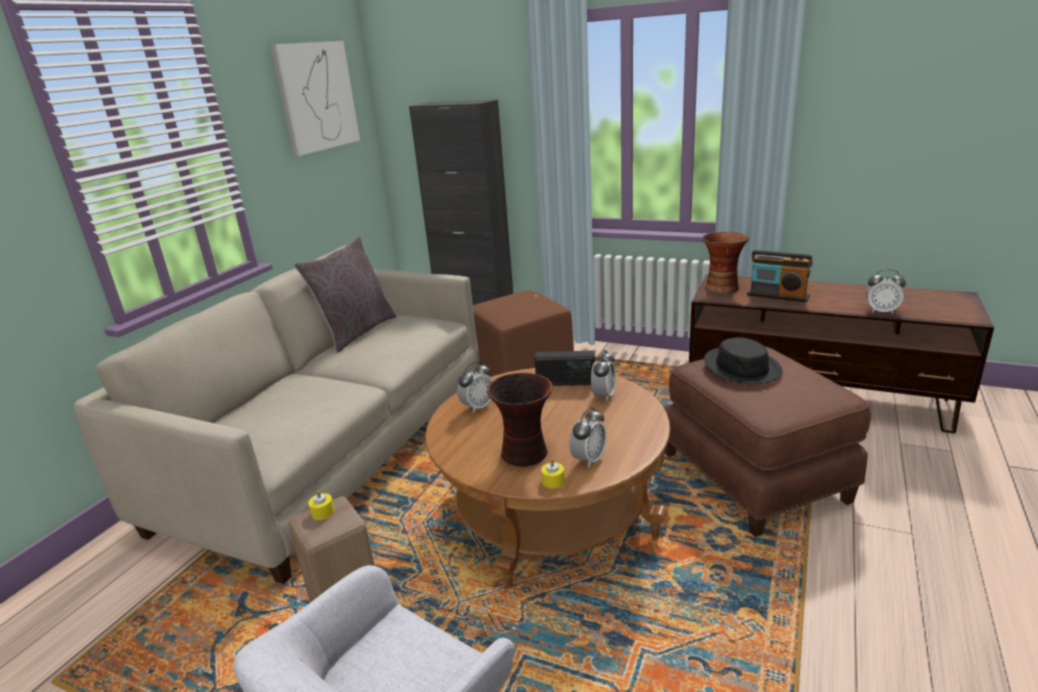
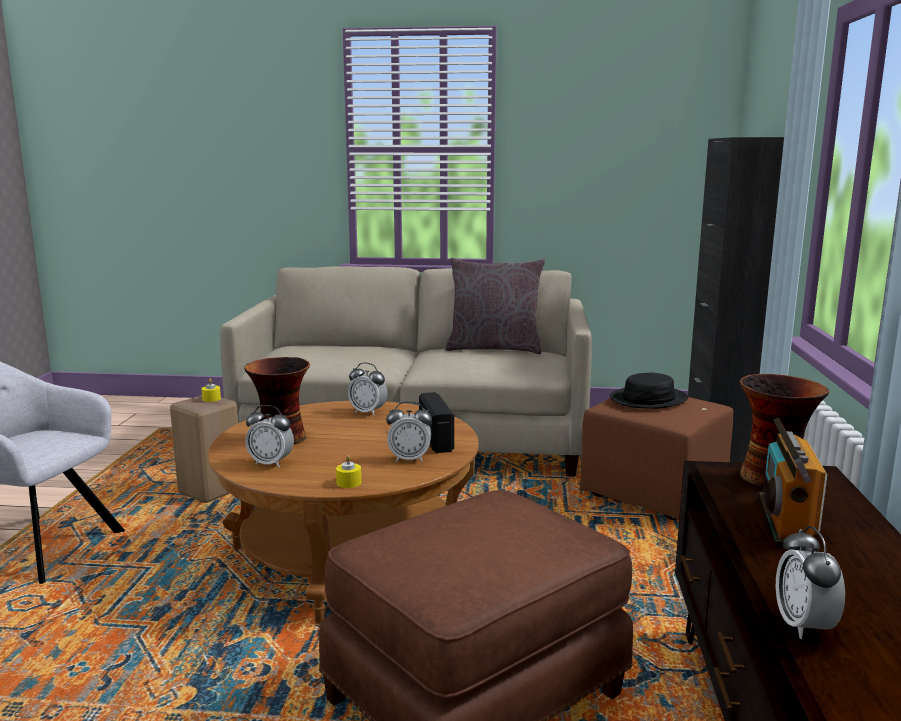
camera: 70 degrees right, 10 degrees down
picture [270,41,360,156] -> none
yellow candle [541,459,565,488] -> yellow candle moved to [336,455,361,488]
black hat [704,337,783,384] -> black hat moved to [610,373,688,409]

